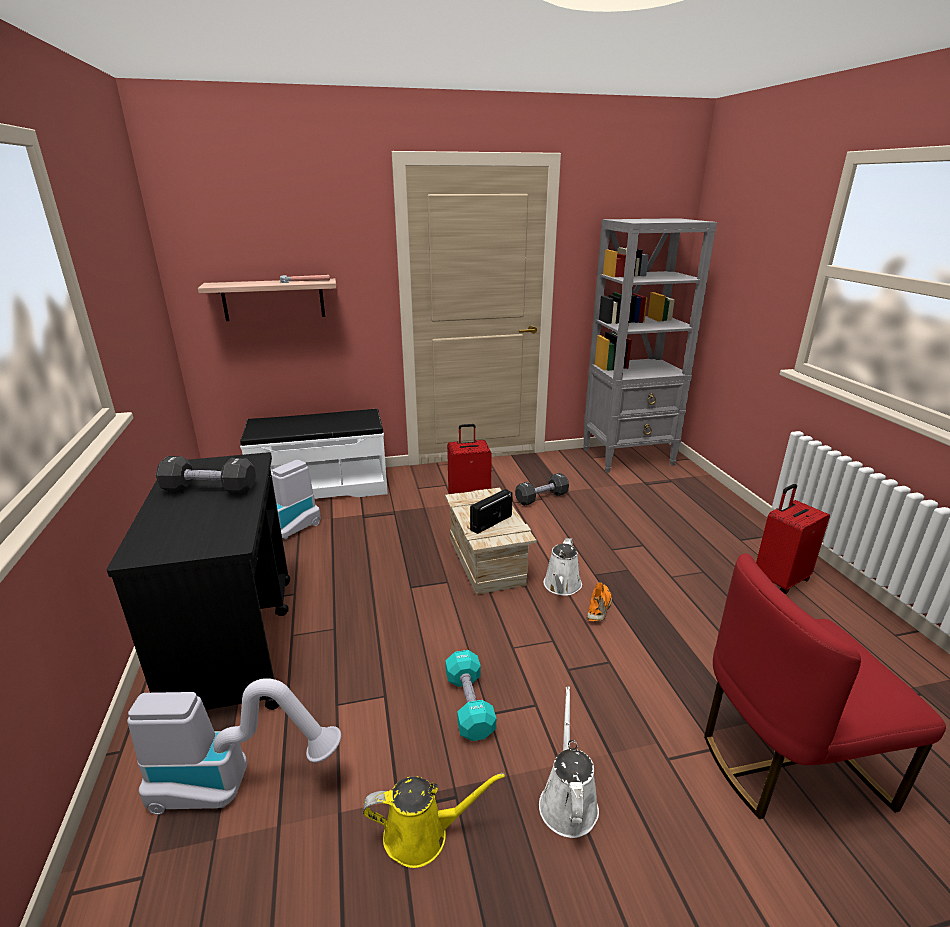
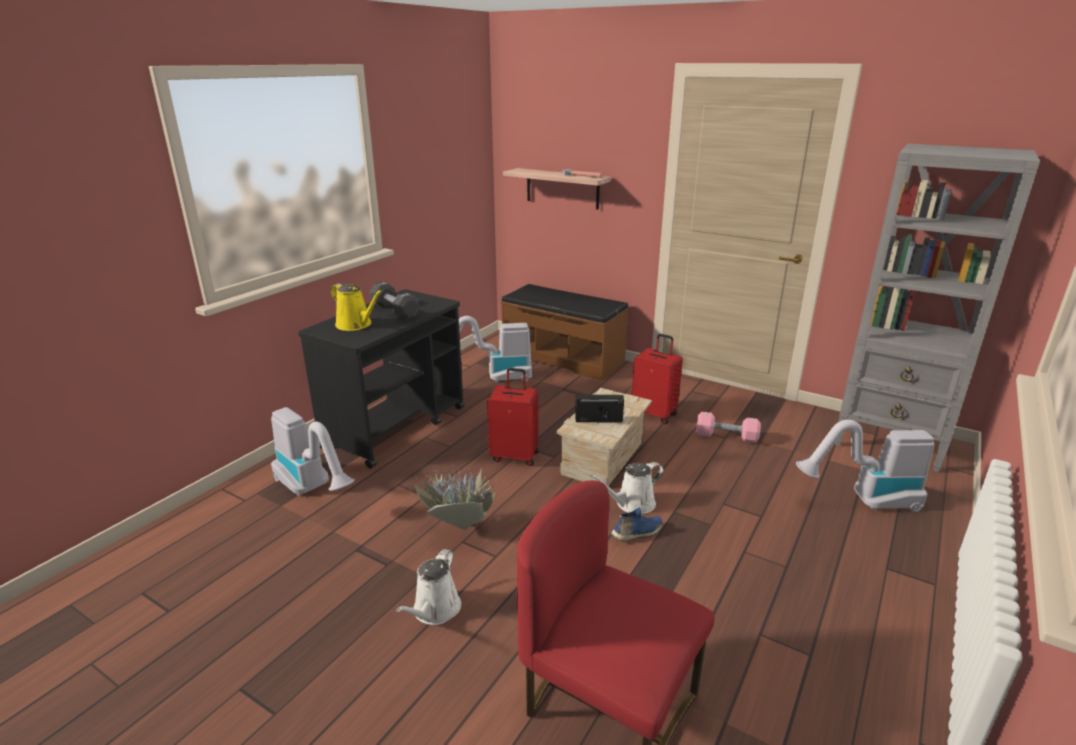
camera: 45 degrees right, 0 degrees up
white bench [240,409,388,499] -> brown bench [501,284,628,381]
yellow watering can [363,773,505,868] -> yellow watering can moved to [331,283,382,331]
turquoise dumbbell [445,650,496,741] -> potted plant [409,464,500,530]
black dumbbell [515,473,569,506] -> pink dumbbell [696,412,761,443]
white watering can [539,686,599,838] -> white watering can turned 150 degrees clockwise [396,549,461,625]
orange shoe [587,582,612,621] -> blue shoe [610,507,662,541]
red suitcase [756,484,830,594] -> red suitcase moved to [487,368,539,466]
none -> vacuum cleaner [796,420,935,512]

